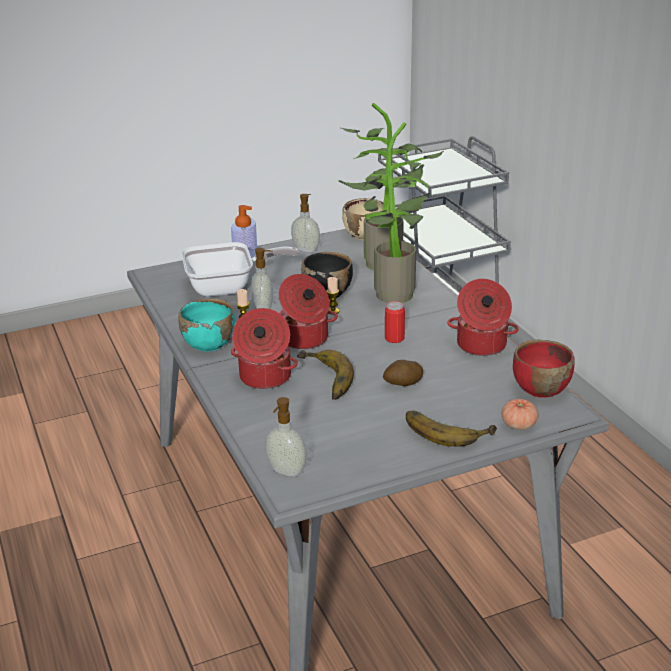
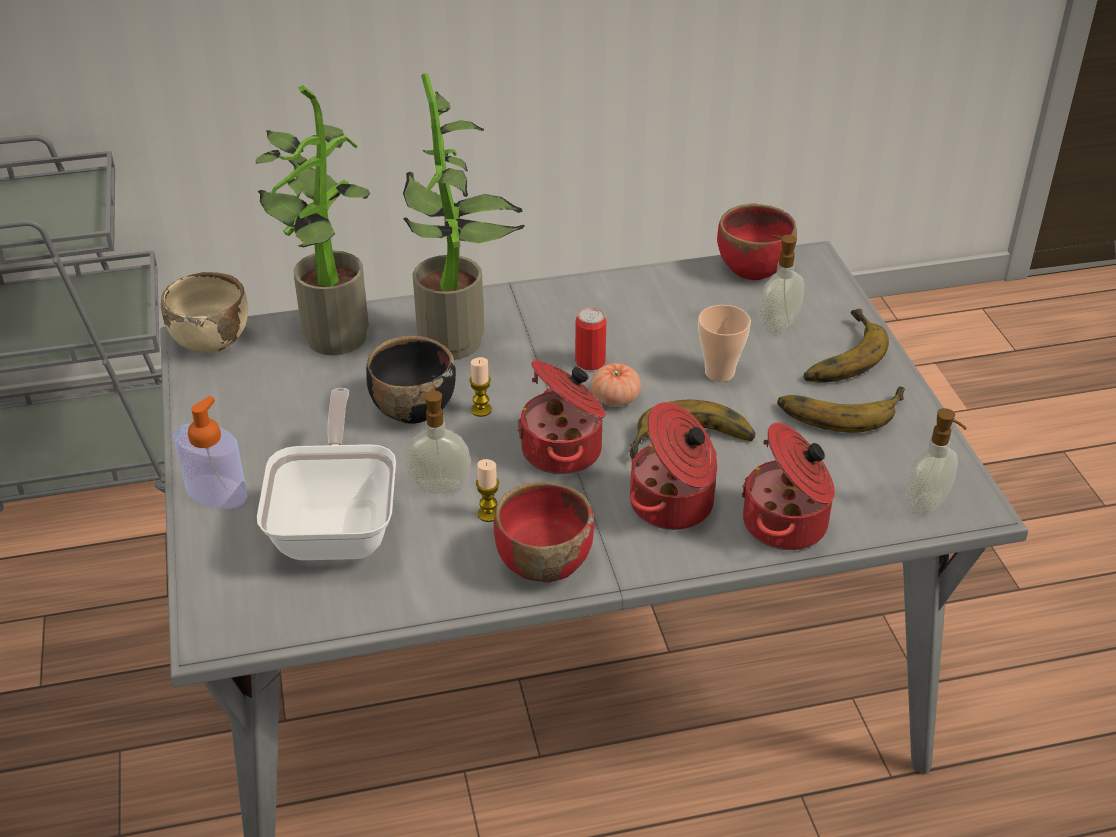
camera: 80 degrees left, 10 degrees up
turquoise bowl [178,299,235,352] -> red bowl [494,481,594,583]
soap dispenser [291,194,320,252] -> soap dispenser moved to [760,235,804,333]
potato [383,360,423,386] -> cup [698,305,751,382]
cooking pot [447,279,519,356] -> cooking pot moved to [741,422,835,550]
tomato [501,399,539,430] -> tomato moved to [591,363,641,407]
none -> banana [777,386,905,433]

